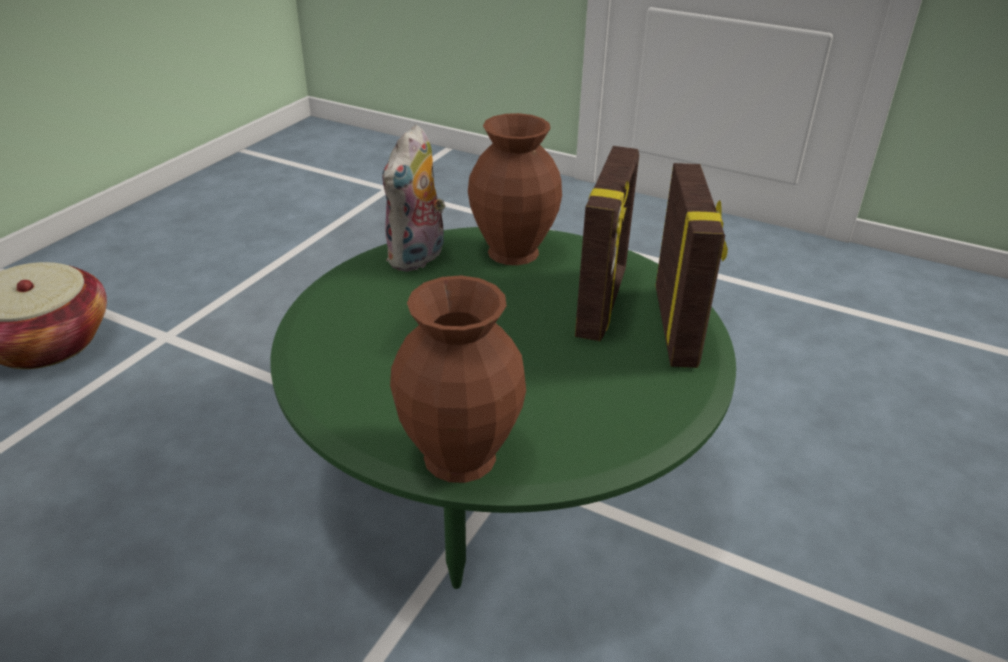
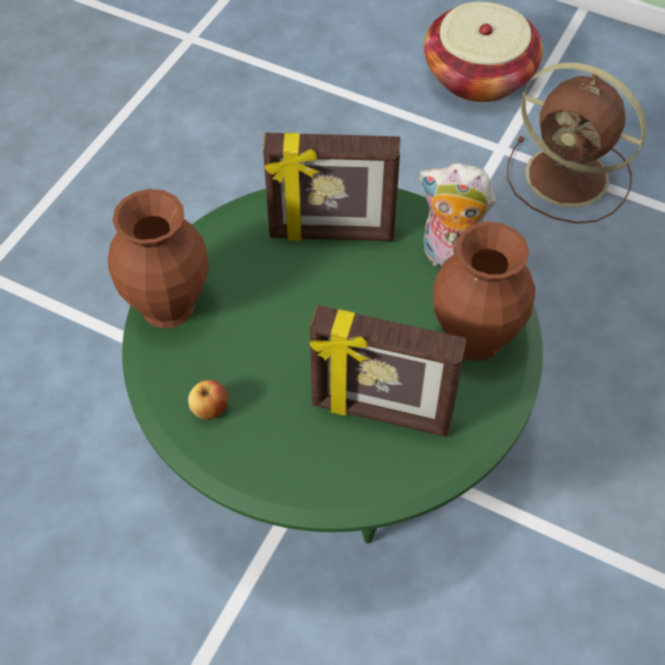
camera: 90 degrees right, 20 degrees up
picture frame [655,163,728,368] -> picture frame moved to [263,133,400,241]
none -> apple [188,380,228,420]
none -> brown fan [507,62,646,224]

